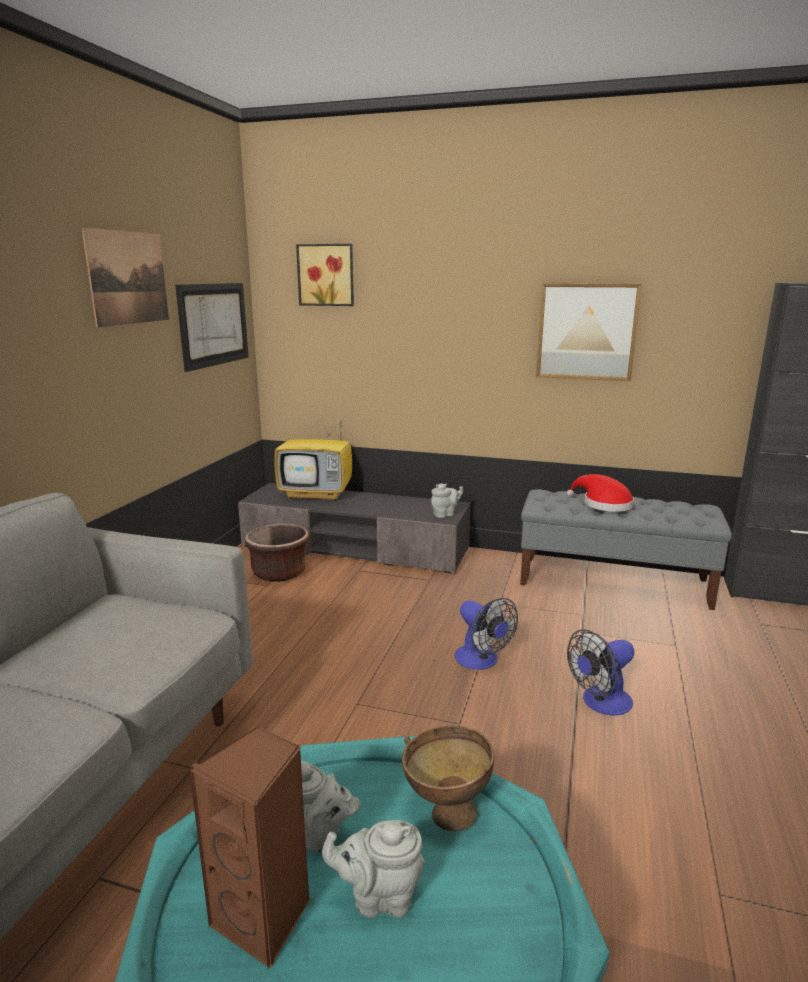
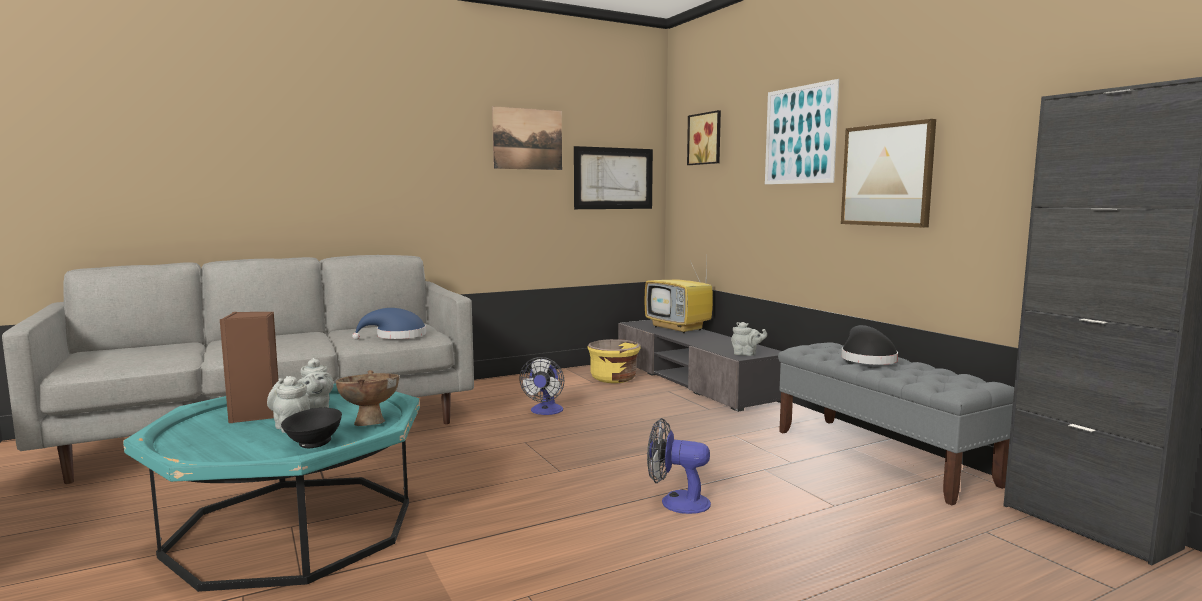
camera: 45 degrees right, 10 degrees down
brown planter [245,523,309,582] -> yellow planter [587,339,640,383]
fan [454,598,518,670] -> fan moved to [519,357,564,415]
red hat [567,474,634,512] -> black hat [841,325,898,365]
none -> black bowl [281,408,342,448]
none -> blue hat [352,308,426,340]
none -> picture [765,79,839,184]

